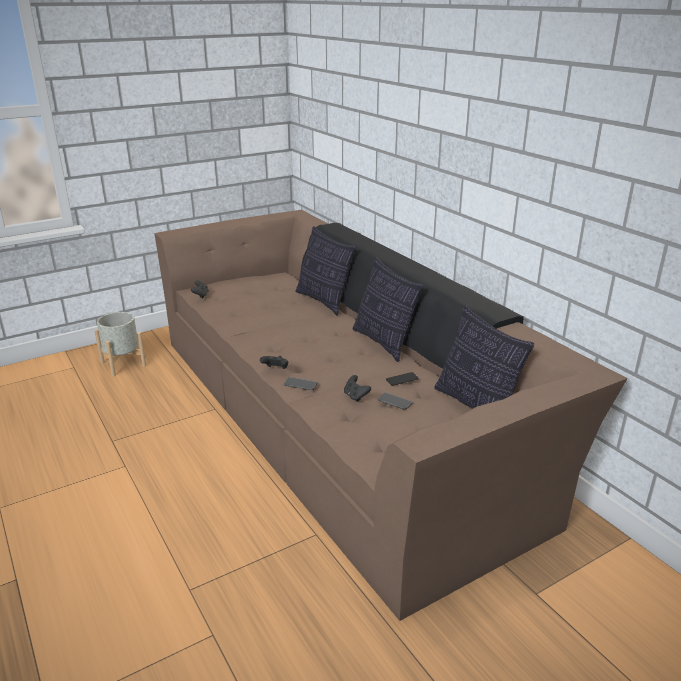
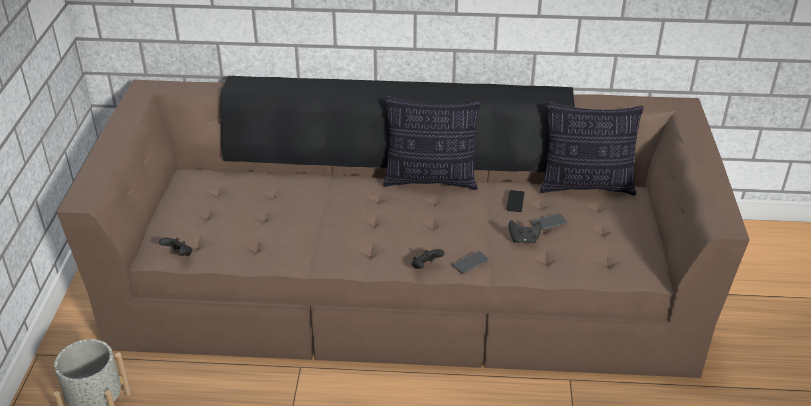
camera: 55 degrees left, 10 degrees up
pillow [296,226,356,315] -> none

